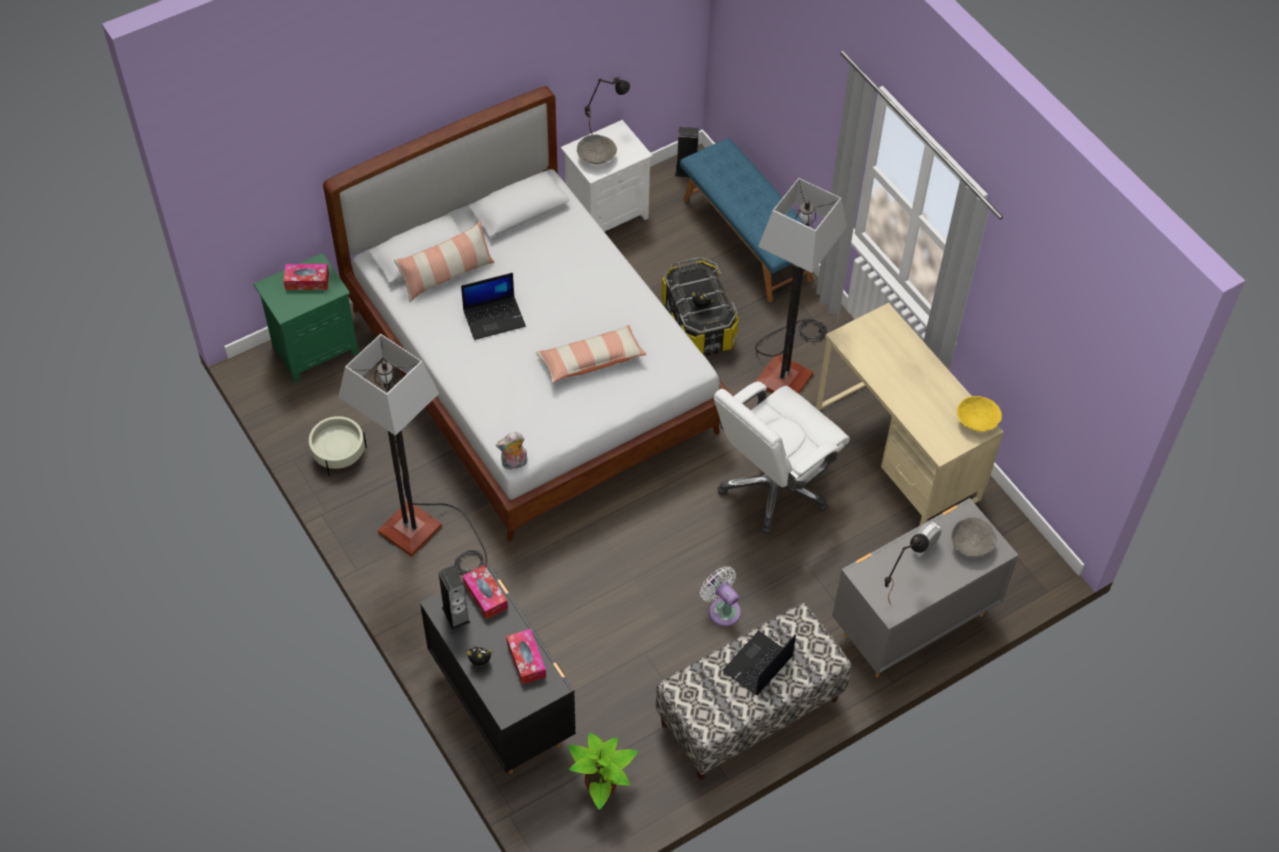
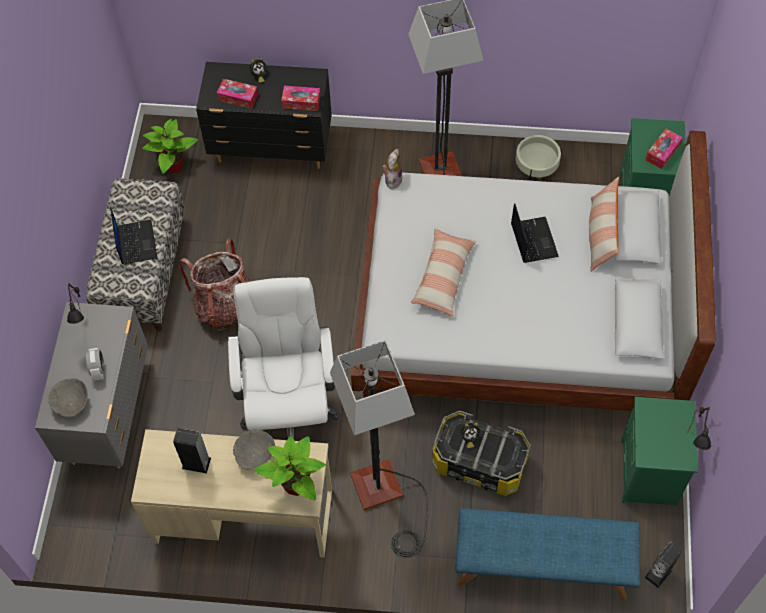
camera: 130 degrees right, 5 degrees up
speaker [438,566,471,630] -> speaker moved to [173,428,211,474]
laptop [461,273,526,340] -> laptop turned 150 degrees clockwise [511,203,559,263]
white nightstand [561,120,653,232] -> green nightstand [622,397,698,505]
grey bowl [577,135,617,164] -> grey bowl moved to [233,430,275,470]
white fan [700,566,741,626] -> backpack [179,238,250,331]
yellow bowl [957,396,1002,431] -> none
none -> potted plant [254,436,326,500]

